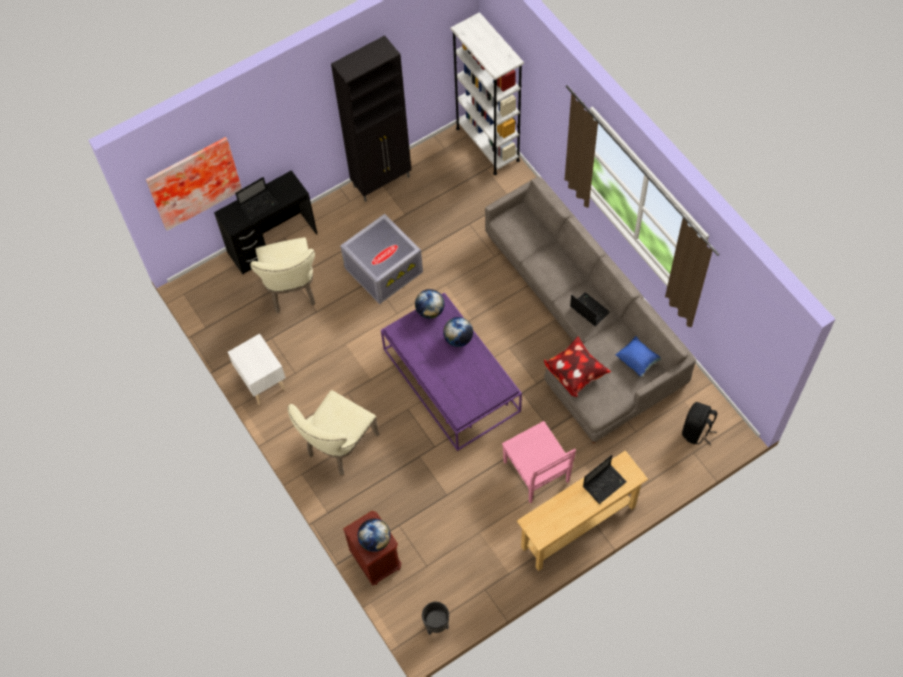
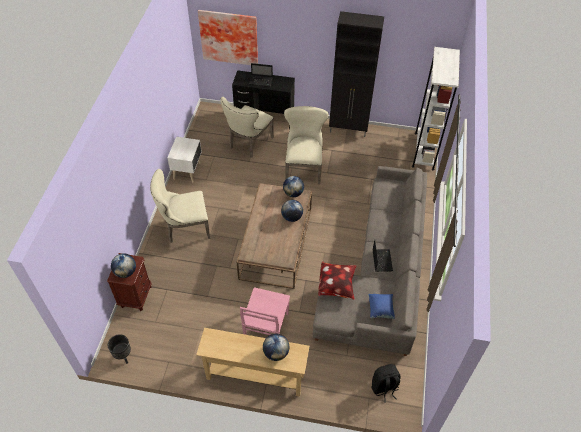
camera: 40 degrees right, 10 degrees down
grey storage box [340,214,423,304] -> beige chair [284,106,329,184]
purple coffee table [381,292,522,451] -> brown coffee table [237,183,312,289]
laptop [583,455,627,504] -> globe [263,334,289,361]

